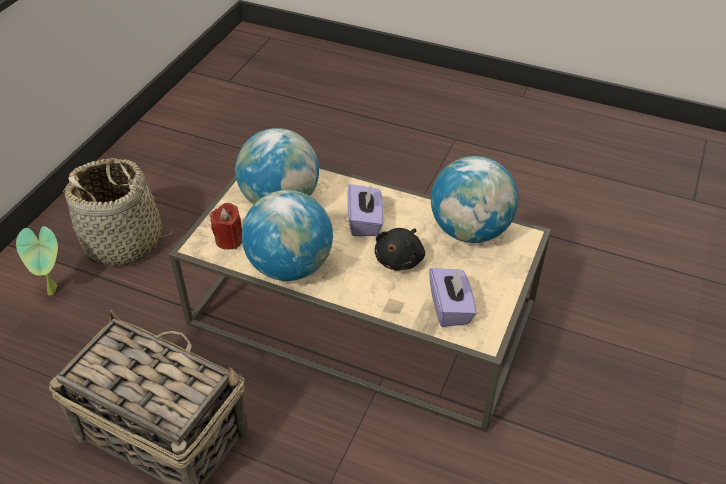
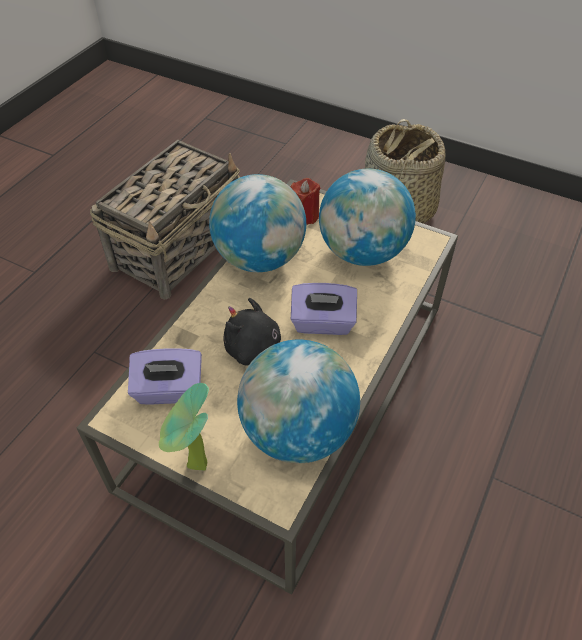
camera: 95 degrees right, 5 degrees up
potted plant [16,226,58,295] -> potted plant moved to [159,383,209,470]

